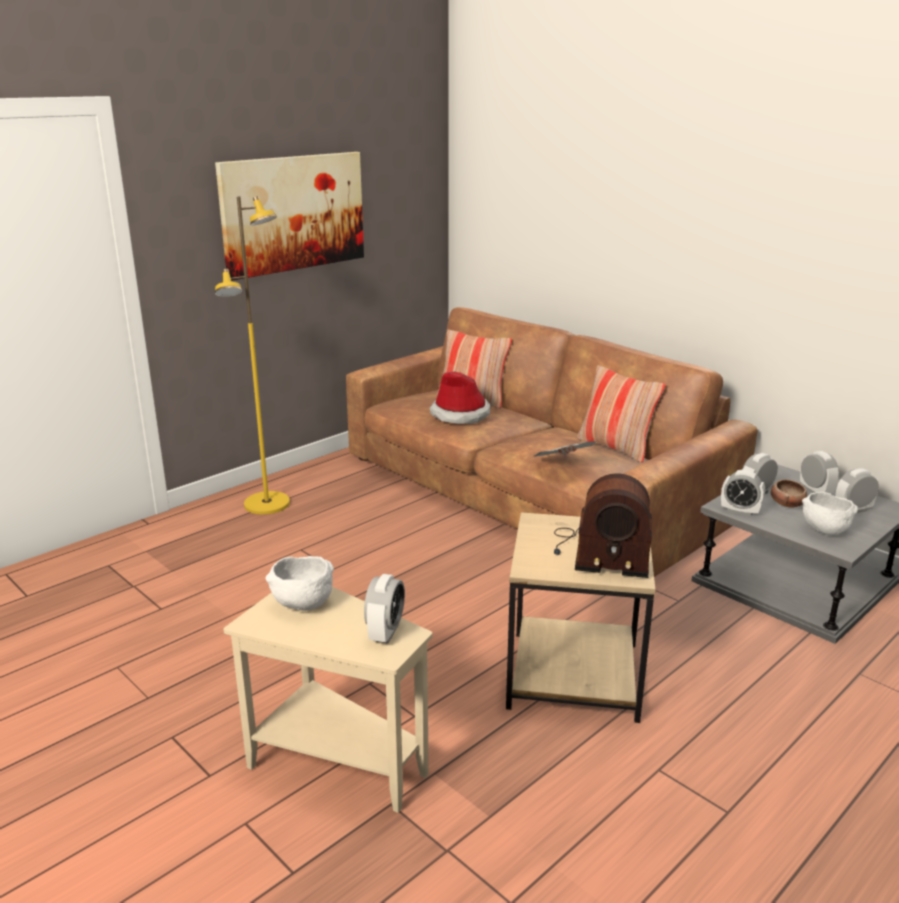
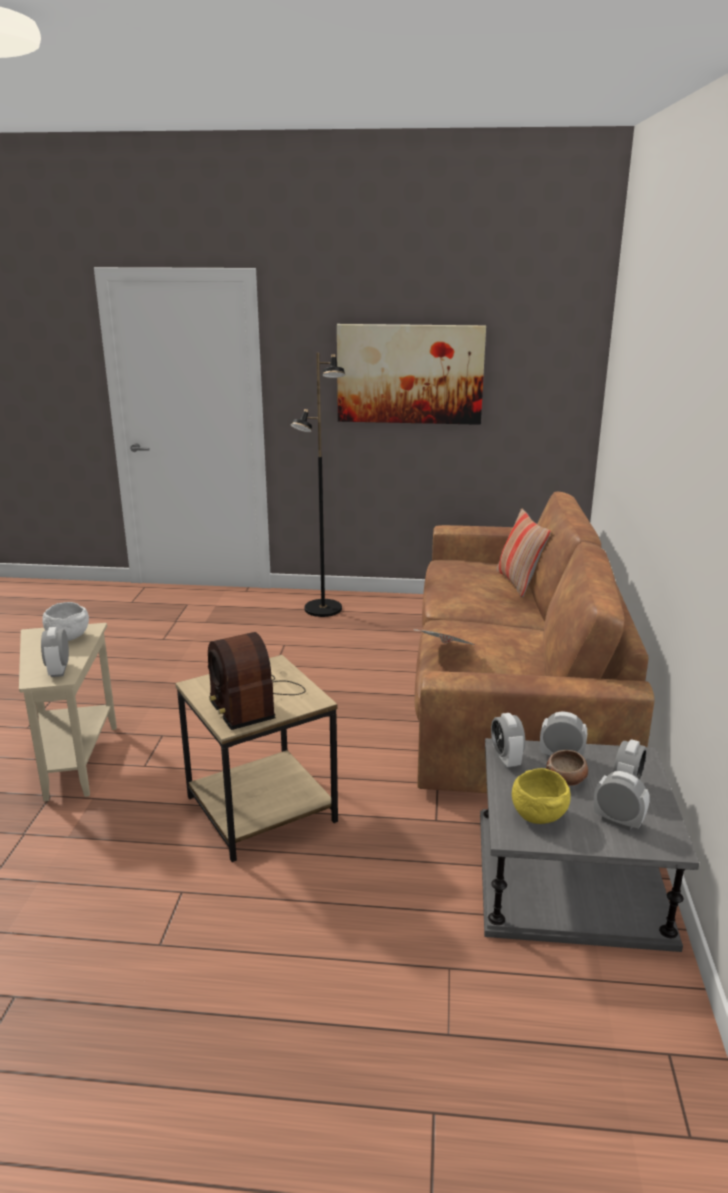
camera: 50 degrees right, 0 degrees up
yellow floor lamp [215,196,290,515] -> black floor lamp [291,353,345,617]
alarm clock [364,574,405,644] -> alarm clock turned 105 degrees clockwise [41,627,69,677]
hat [430,372,490,424] -> none
pillow [577,365,665,463] -> none
white bowl [802,492,858,535] -> yellow bowl [512,768,571,824]

